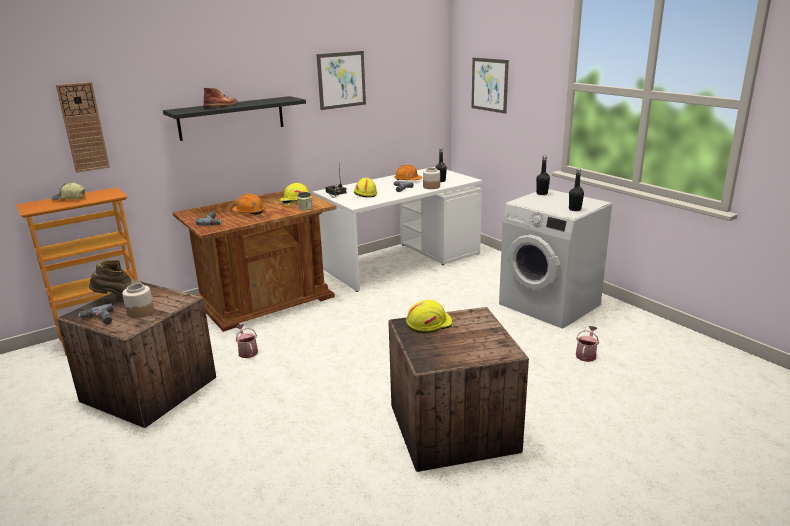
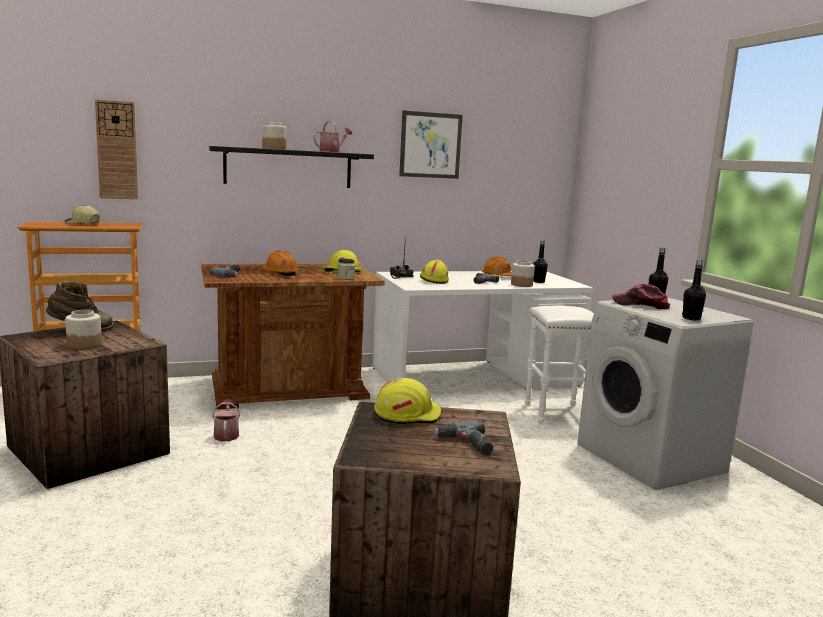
camera: 15 degrees right, 10 degrees down
power drill [78,303,113,325] -> power drill moved to [434,421,493,455]
brown boot [203,88,238,109] -> jar [262,122,286,149]
picture [471,58,509,114] -> none
watering can [576,326,599,362] -> watering can moved to [313,121,352,152]
none -> white stool [524,305,594,424]
none -> cap [612,284,670,309]

